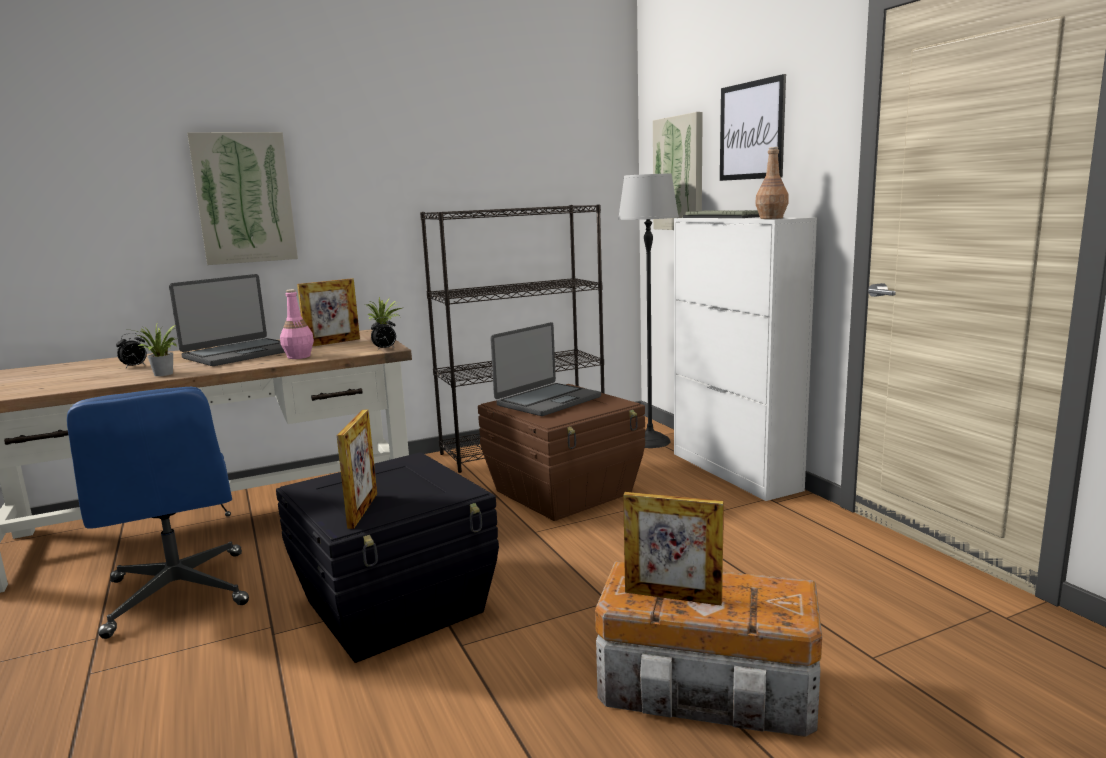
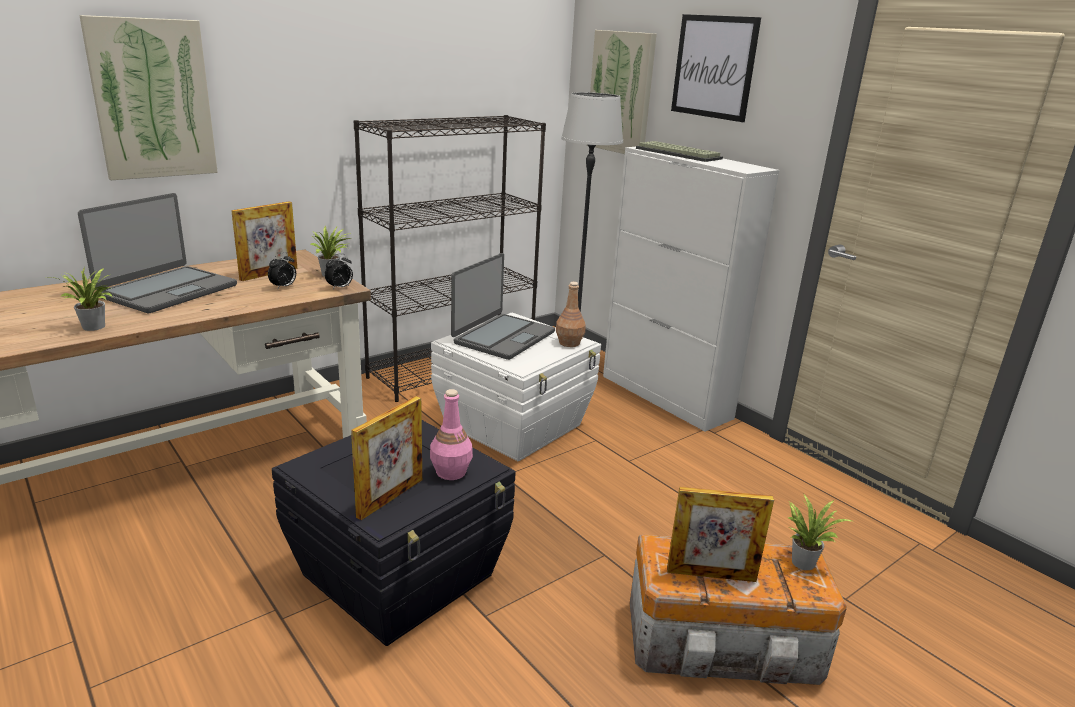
camera: 15 degrees left, 10 degrees up
blue office chair [67,387,249,639] -> none
alarm clock [116,333,147,368] -> alarm clock moved to [268,252,296,290]
pink bottle [280,289,314,359] -> pink bottle moved to [430,389,473,480]
picture frame [337,410,377,529] -> picture frame turned 45 degrees clockwise [351,396,422,520]
brown storage box [478,384,645,521] -> white storage box [431,312,601,461]
brown bottle [755,147,789,219] -> brown bottle moved to [556,282,586,347]
none -> potted plant [788,493,852,570]

